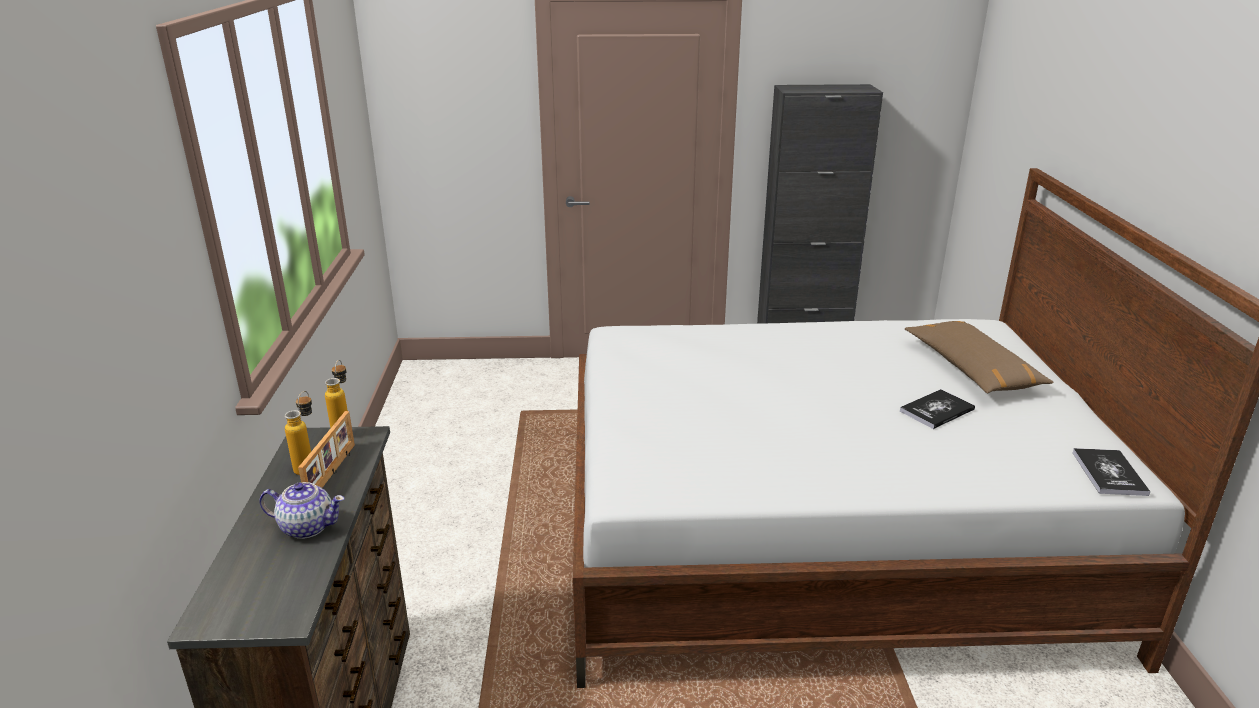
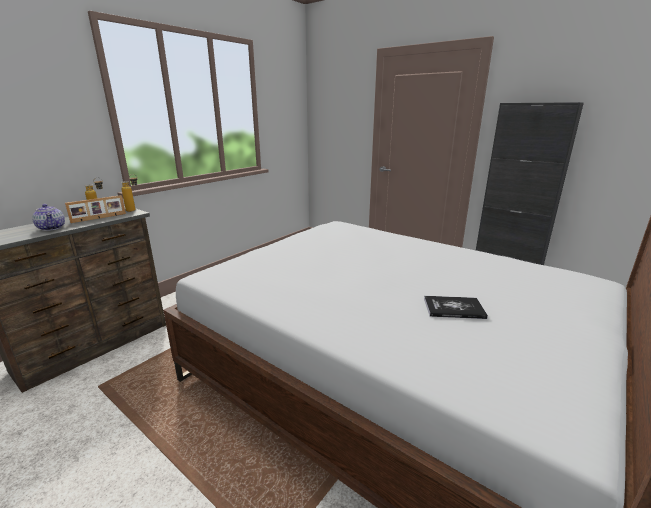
camera: 40 degrees right, 5 degrees down
brown pillow [905,321,1054,394] -> none
book [1072,448,1150,496] -> none

